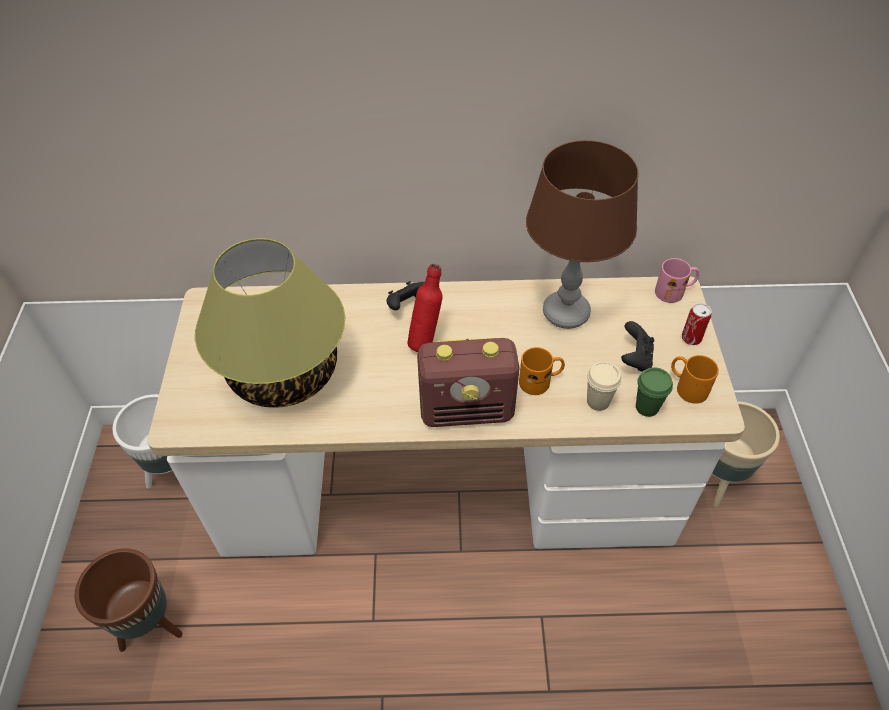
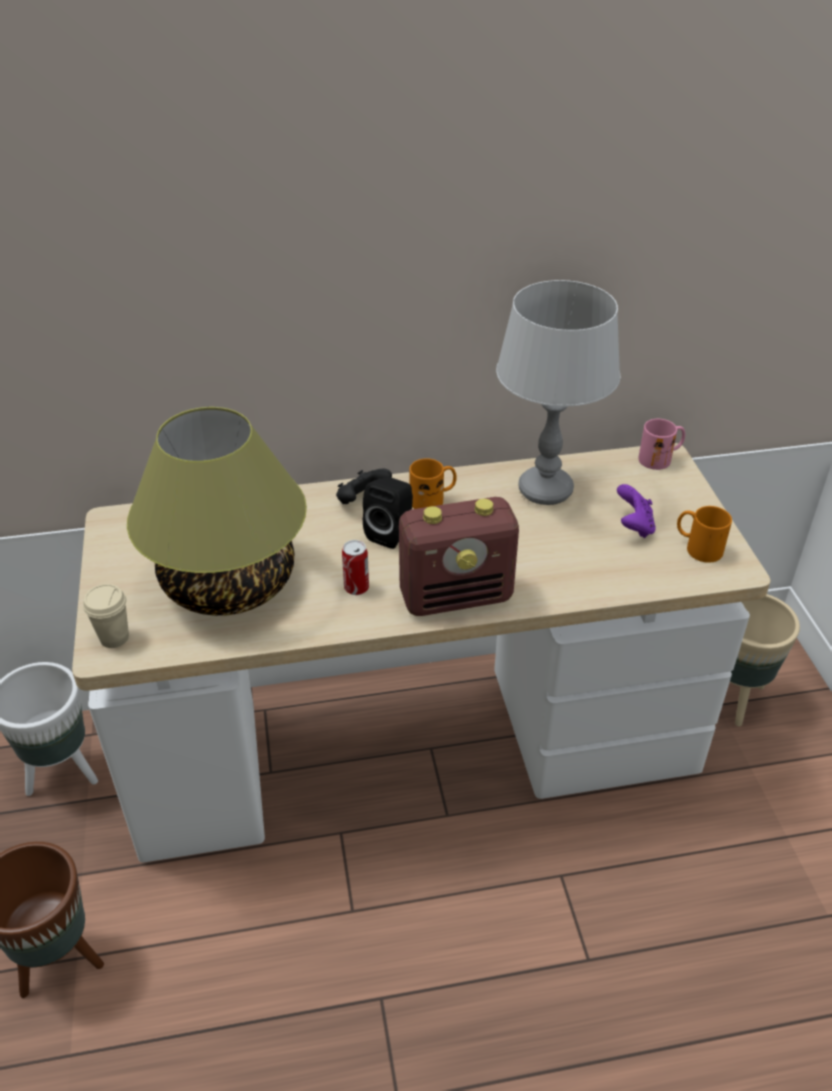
camera: 10 degrees left, 10 degrees down
red bottle [407,264,443,352] -> black speaker [363,478,413,549]
orange mug [519,347,565,395] -> orange mug moved to [409,458,457,509]
brown table lamp [526,140,639,329] -> grey table lamp [496,280,621,505]
beige cup [587,362,622,411] -> beige cup moved to [83,584,129,648]
black game controller [621,321,654,372] -> purple game controller [617,484,656,538]
green cup [636,367,673,417] -> none
can [682,303,712,345] -> can moved to [342,540,369,595]

